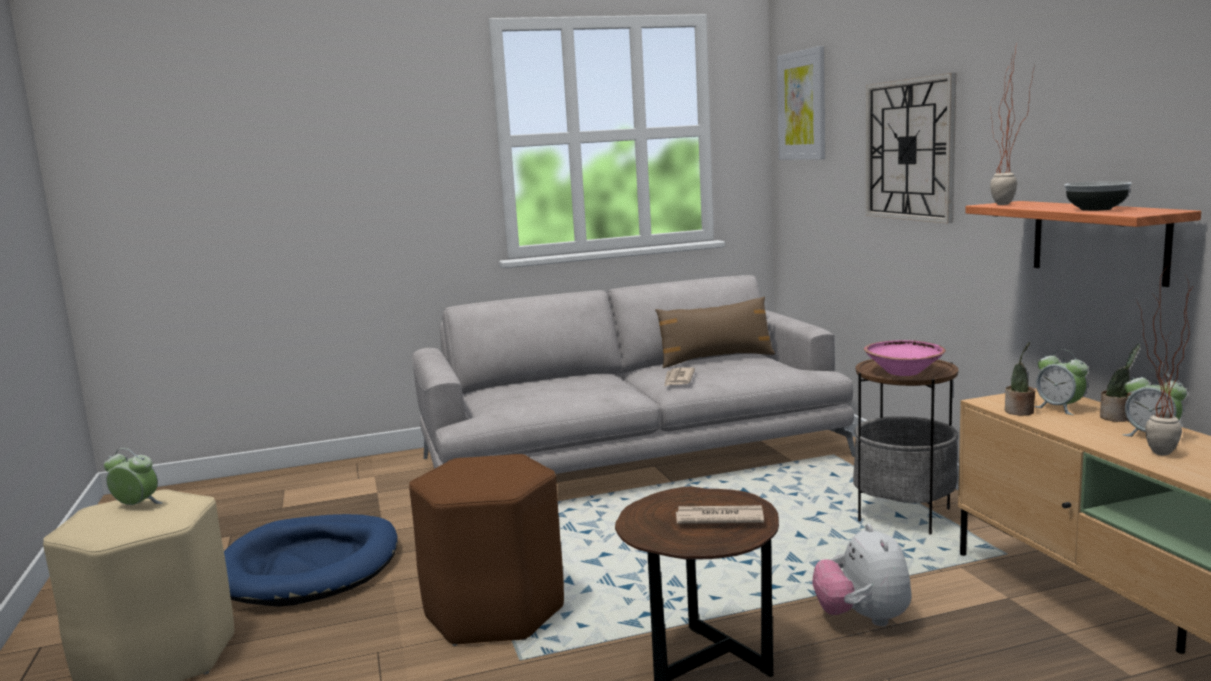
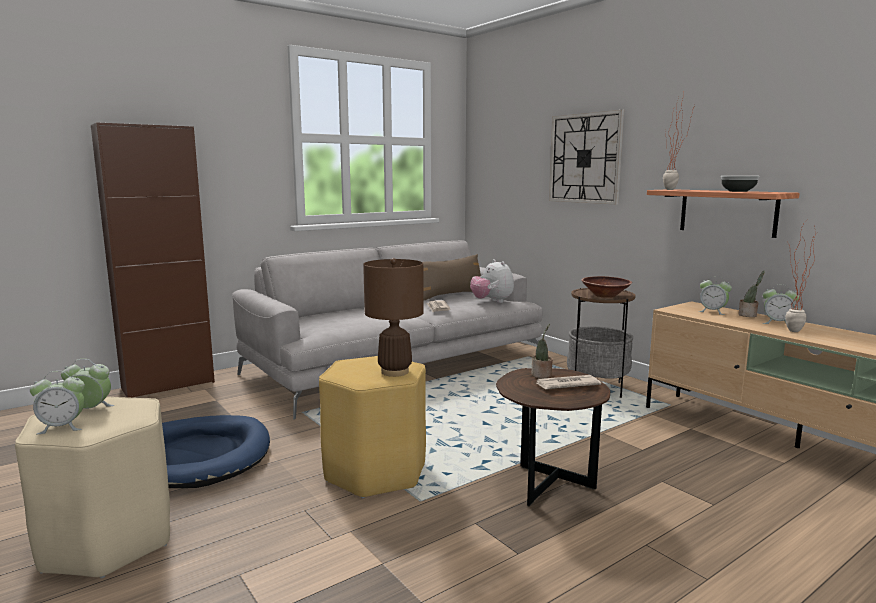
camera: 20 degrees left, 0 degrees up
brown stool [409,454,564,646] -> yellow stool [319,356,426,498]
picture [777,46,825,160] -> none
plush toy [813,524,911,626] -> plush toy moved to [470,259,514,303]
pink bowl [864,340,946,376] -> brown bowl [581,276,632,298]
potted plant [1005,342,1036,416] -> potted plant moved to [531,323,553,378]
none -> alarm clock [30,371,85,434]
none -> brown cabinet [91,122,215,398]
none -> brown table lamp [363,258,424,377]

